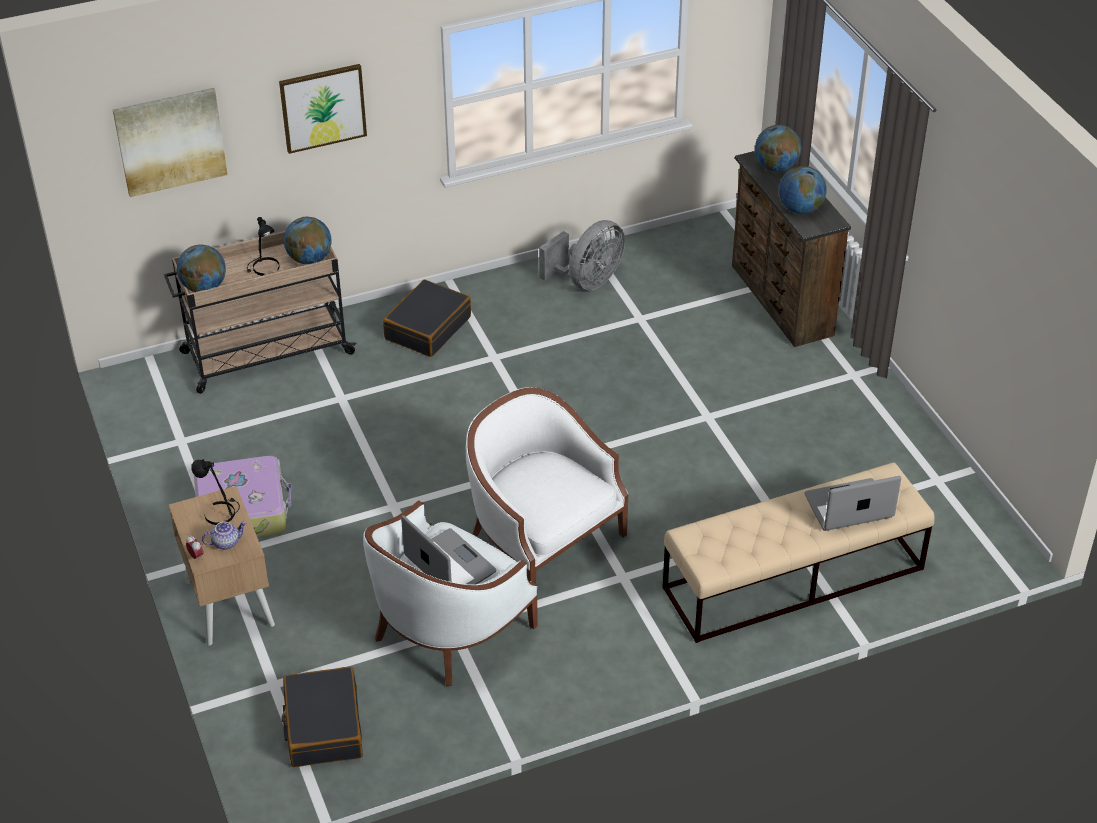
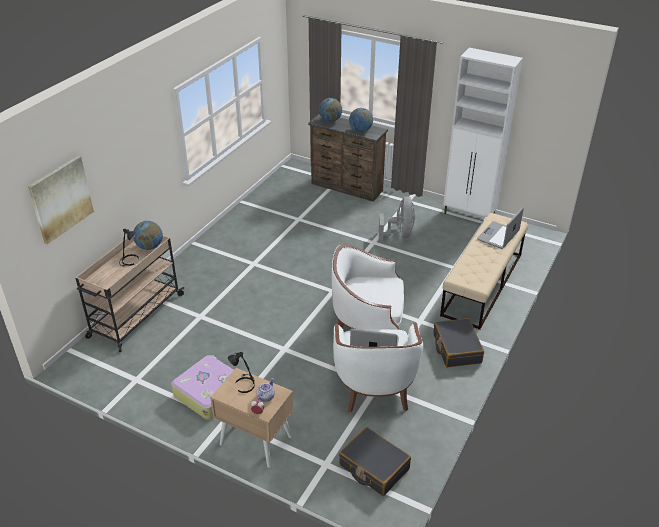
camera: 40 degrees left, 5 degrees down
globe [177,245,226,292] -> none
picture [279,64,367,154] -> none
black suitcase [383,280,471,357] -> black suitcase moved to [434,318,484,367]
grey fan [539,220,625,290] -> grey fan moved to [379,196,415,243]
none -> white cabinet [443,48,523,217]

